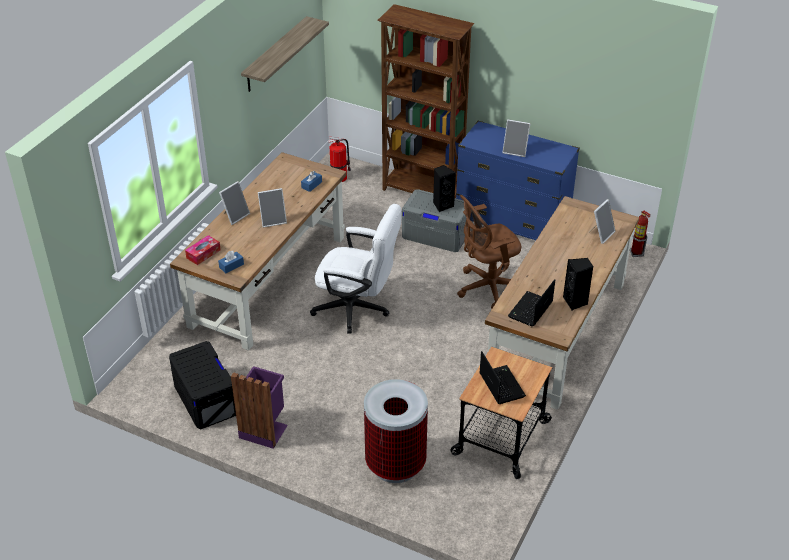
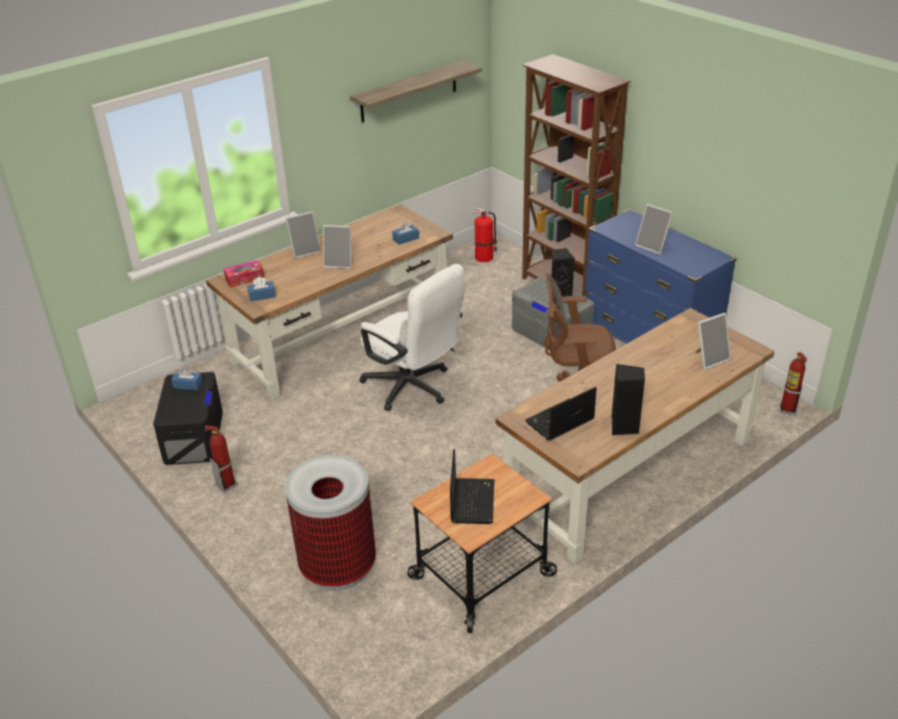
camera: 25 degrees right, 5 degrees down
purple trash can [231,366,288,449] -> fire extinguisher [204,426,238,493]
none -> blue tissue box [171,368,203,391]

